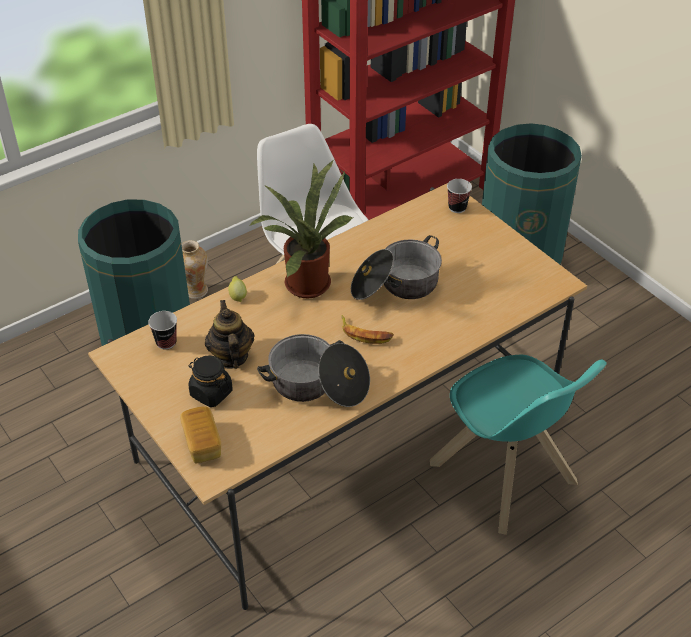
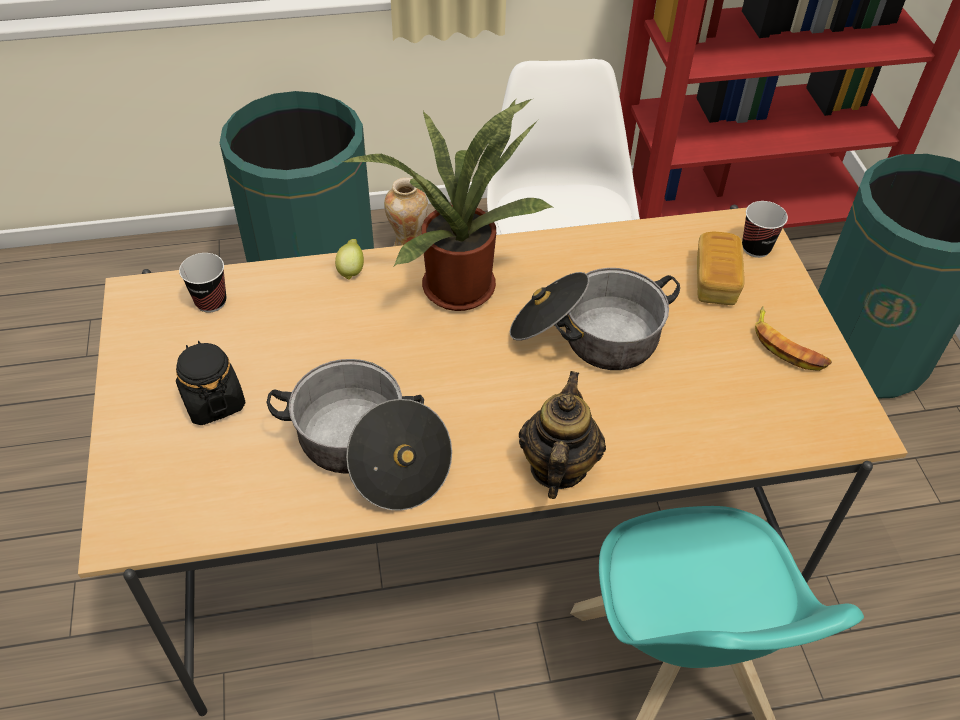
camera: 25 degrees right, 5 degrees up
bread [180,406,221,464] -> bread moved to [697,232,744,305]
teapot [205,300,255,369] -> teapot moved to [519,371,606,499]
banana [342,315,394,344] -> banana moved to [755,306,832,371]

